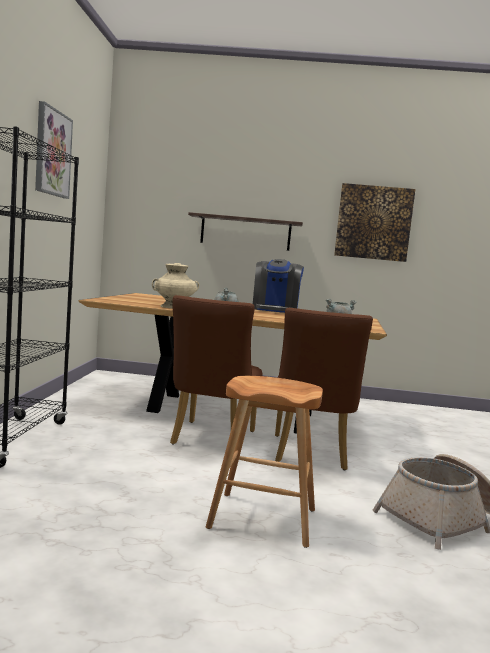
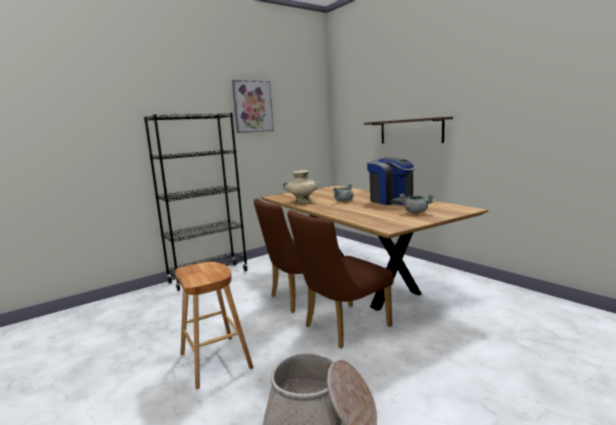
camera: 50 degrees right, 5 degrees up
coffee machine [253,259,304,313] -> coffee machine turned 90 degrees counterclockwise [367,157,417,205]
picture [334,183,416,262] -> none

